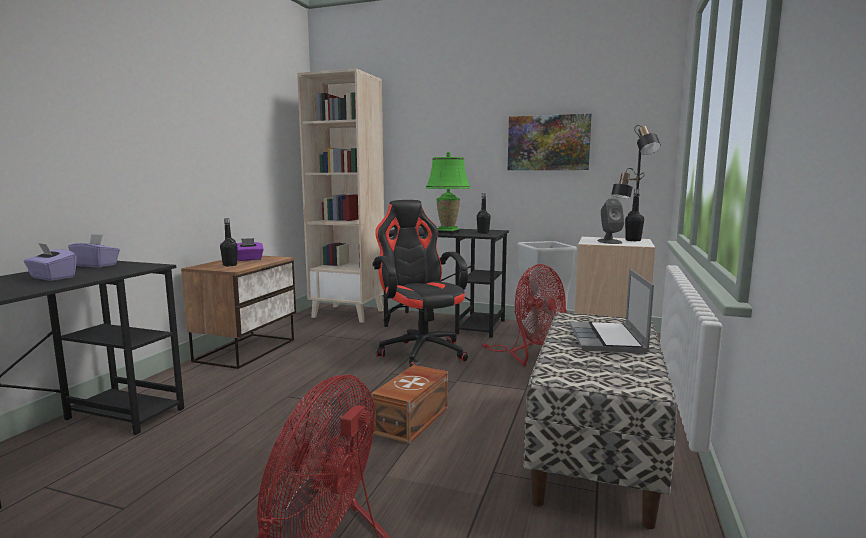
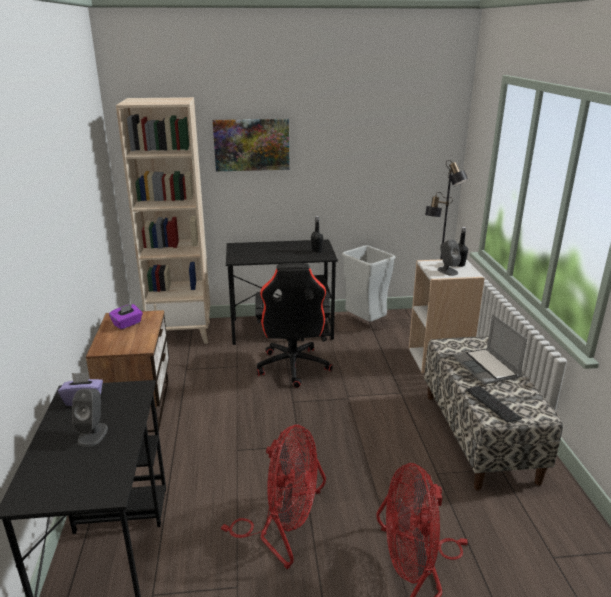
camera: 25 degrees left, 15 degrees up
purple tissue box [23,243,77,281] -> grey speaker [72,389,108,447]
black bottle [220,218,238,266] -> none
brown storage box [371,365,448,444] -> none
black office chair [373,200,468,367] -> black office chair turned 135 degrees counterclockwise [255,263,333,388]
green table lamp [426,152,471,234] -> none
red fan [482,264,567,367] -> red fan moved to [220,424,326,569]
picture [508,114,592,170] -> picture moved to [213,119,290,171]
none -> keyboard [466,386,522,423]

